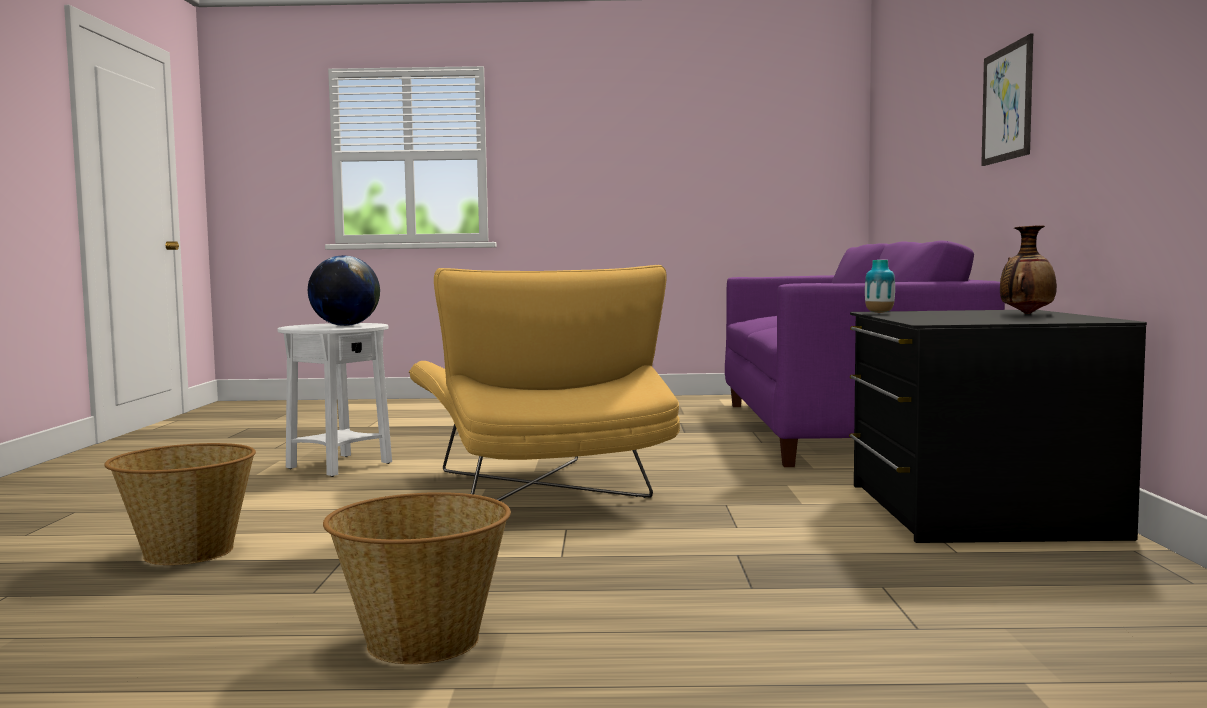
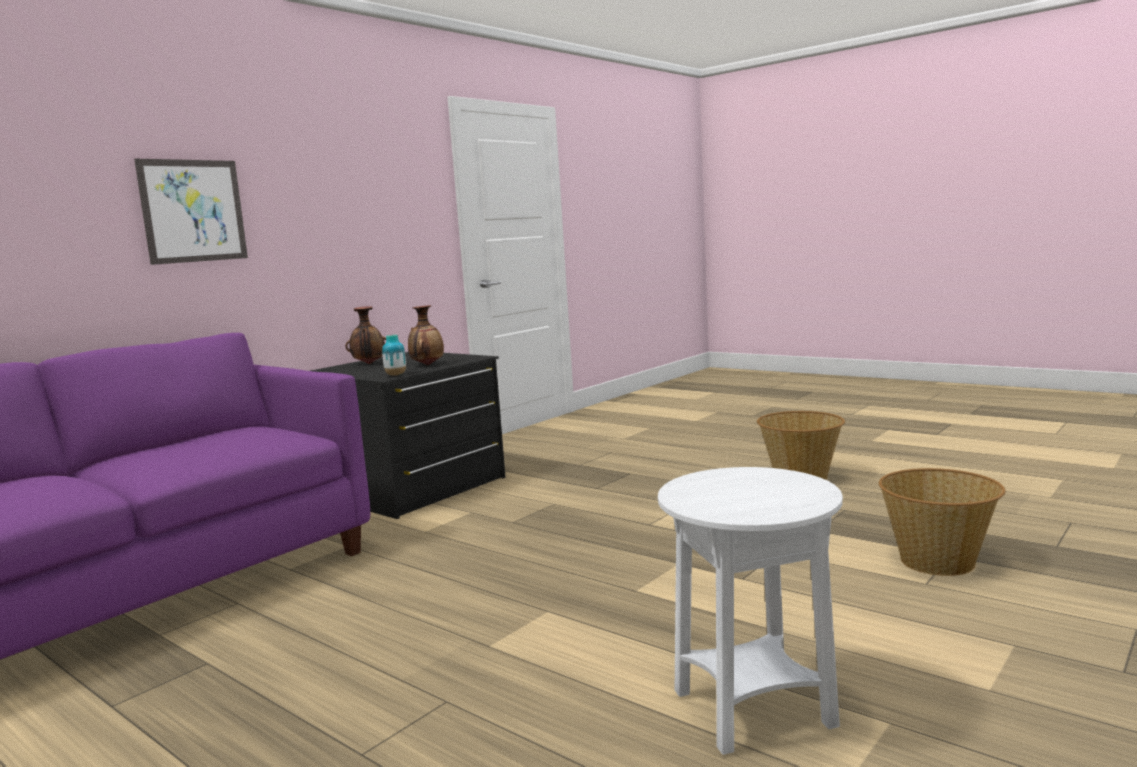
camera: 140 degrees left, 5 degrees up
globe [308,255,380,326] -> none
yellow armchair [409,265,680,501] -> none
none -> vase [408,305,444,365]

